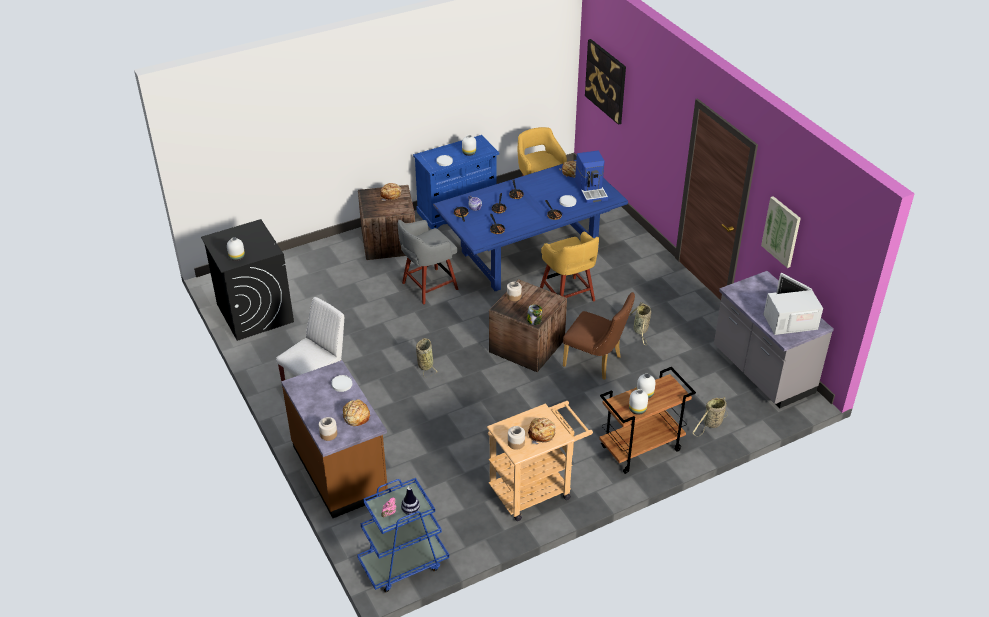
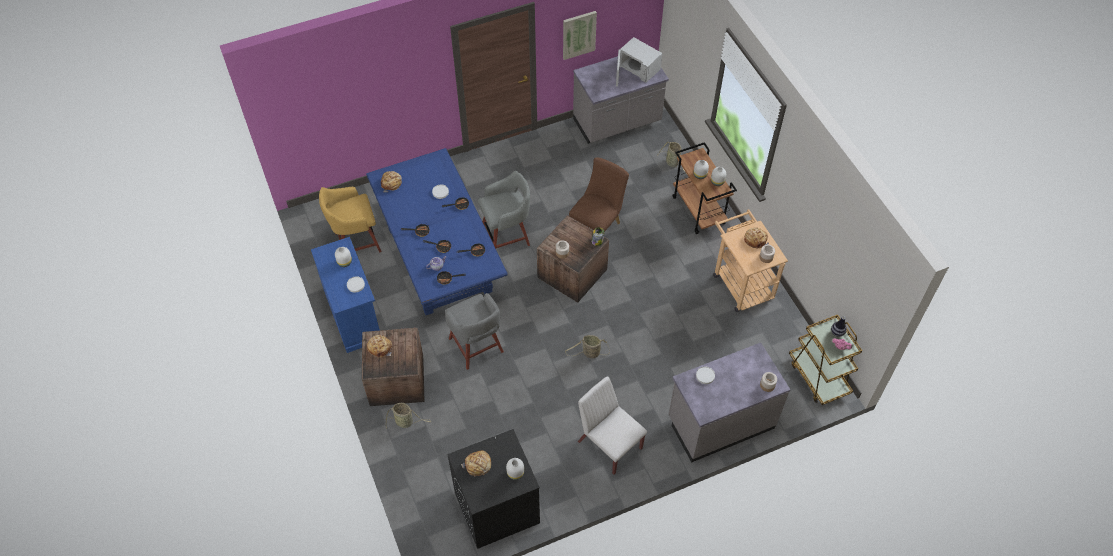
camera: 85 degrees left, 15 degrees up
brown counter [281,360,388,518] -> grey counter [669,342,790,463]
bread [343,399,370,426] -> bread moved to [461,450,491,476]
blue cart [357,478,449,592] -> brown cart [789,314,862,405]
yellow stool [540,231,599,302] -> grey stool [478,171,530,248]
coffee machine [575,151,608,204] -> none
picture [585,39,626,125] -> none
basket [629,302,651,345] -> basket moved to [385,403,431,429]
white microwave [763,273,823,335] -> white microwave turned 45 degrees counterclockwise [616,37,662,87]

